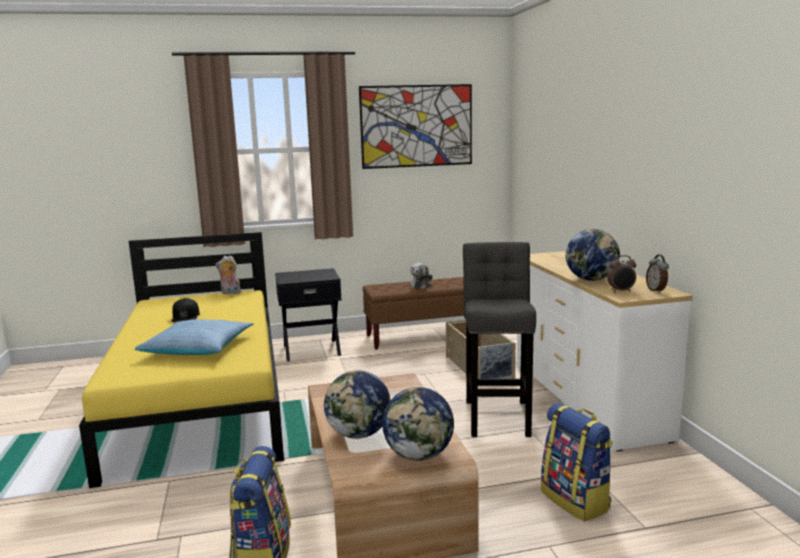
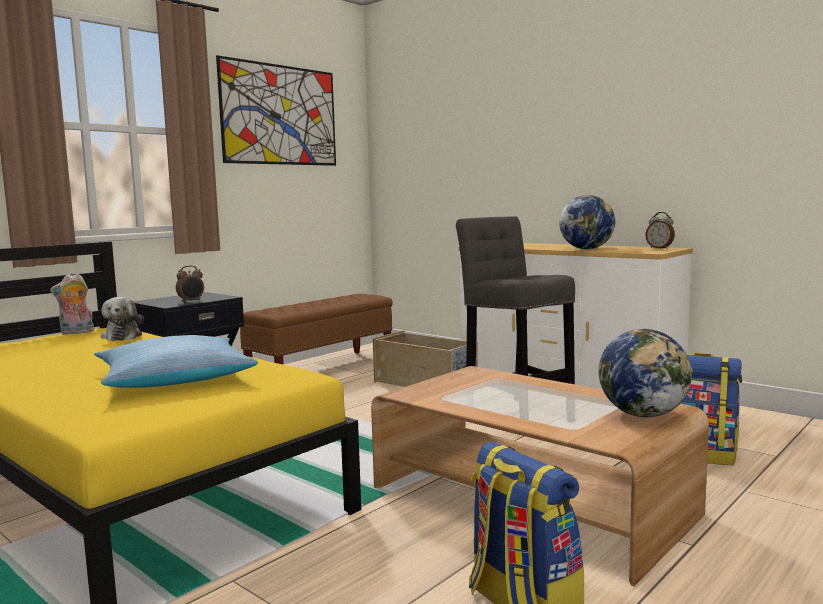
camera: 35 degrees left, 5 degrees down
black cap [172,298,200,322] -> none
globe [324,370,391,439] -> none
plush toy [410,263,432,289] -> plush toy moved to [101,297,144,341]
alarm clock [607,255,636,292] -> alarm clock moved to [176,266,204,303]

